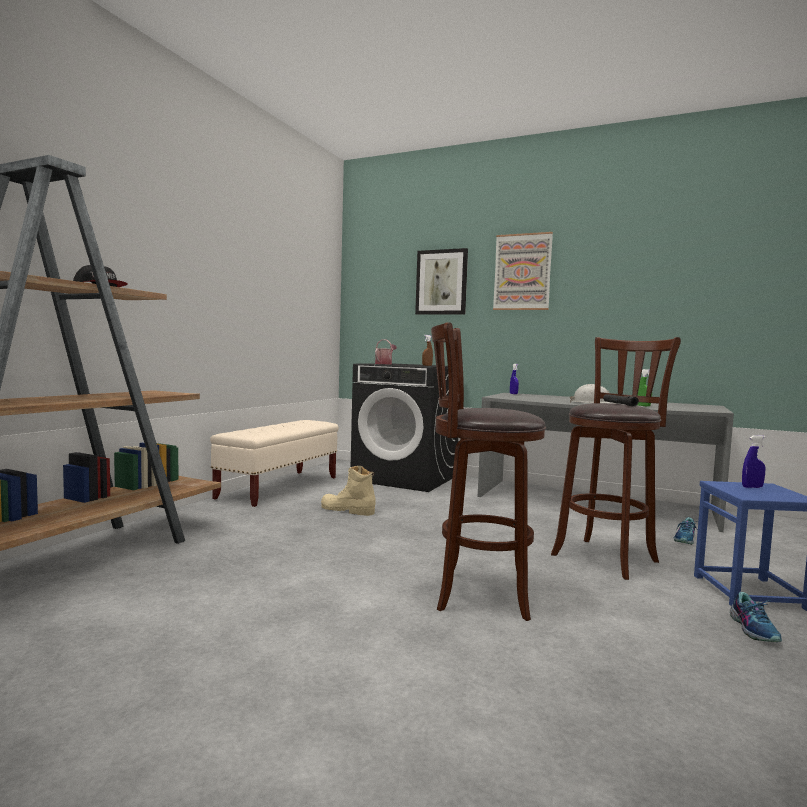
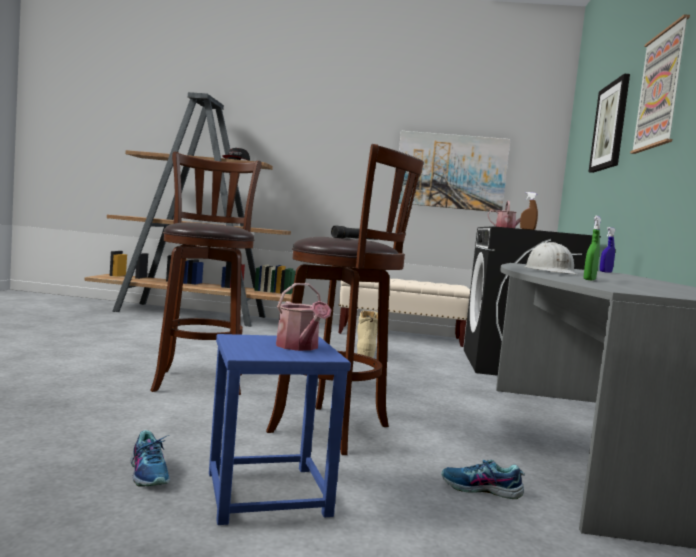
camera: 70 degrees right, 0 degrees up
shoe [730,592,782,642] -> shoe turned 105 degrees counterclockwise [130,430,170,487]
blue spray bottle [742,435,766,488] -> watering can [276,283,332,351]
none -> picture [399,131,510,212]

